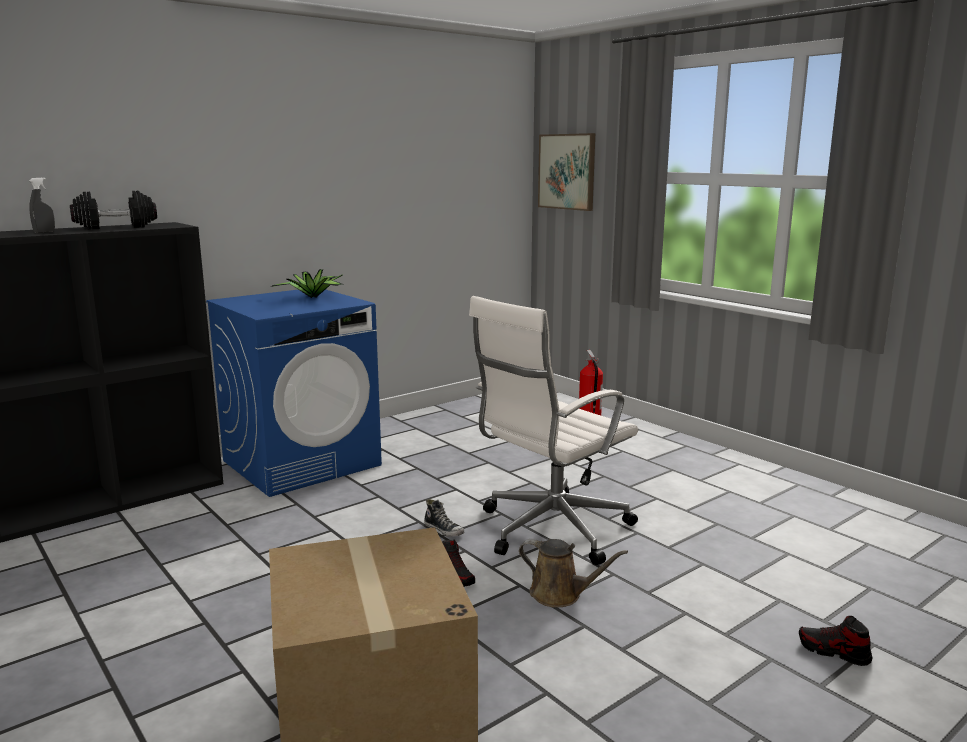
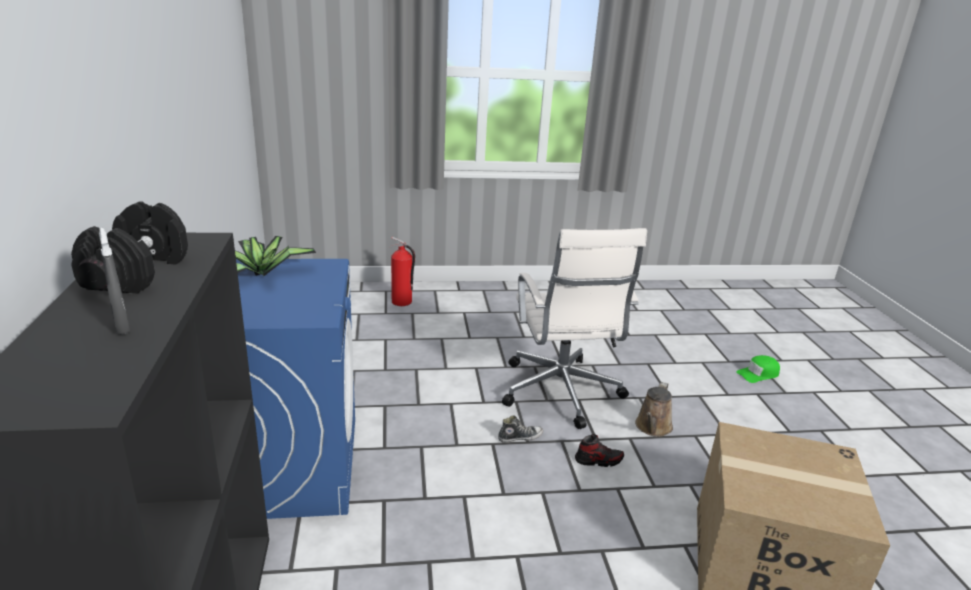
camera: 60 degrees left, 10 degrees up
brown watering can [519,539,628,607] -> brown watering can turned 150 degrees clockwise [635,382,673,437]
picture [538,133,595,211] -> none
shoe [799,616,872,666] -> green cap [736,355,780,383]

